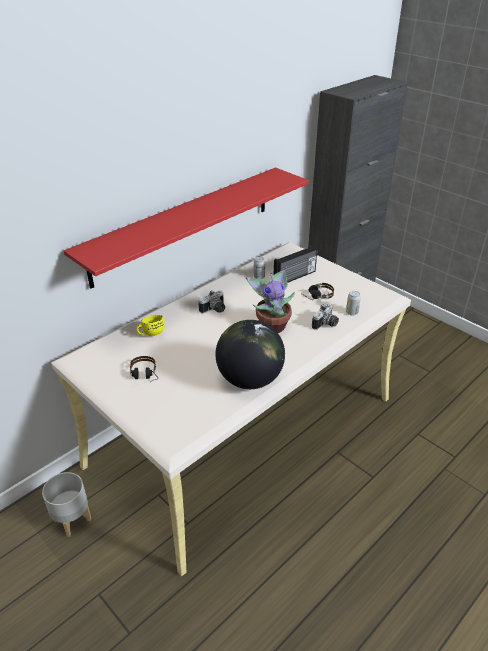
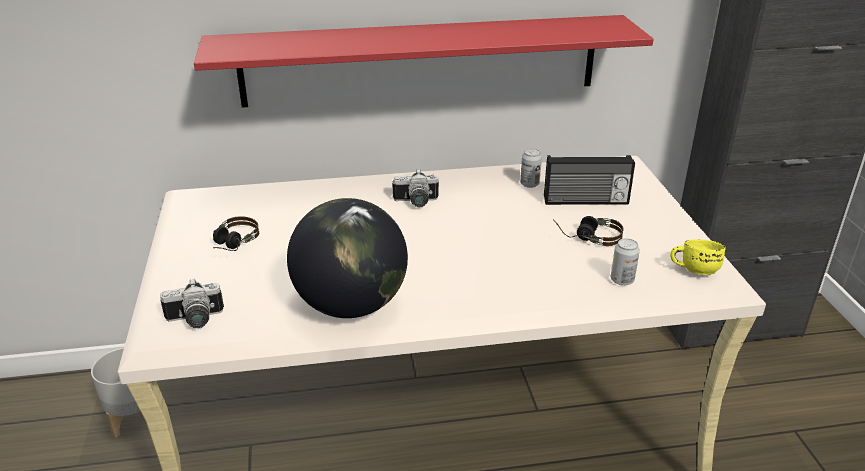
camera: 35 degrees right, 5 degrees down
yellow mug [136,315,164,336] -> yellow mug moved to [670,239,726,275]
potted plant [246,267,295,333] -> none
camera [312,304,339,330] -> camera moved to [160,279,224,328]

